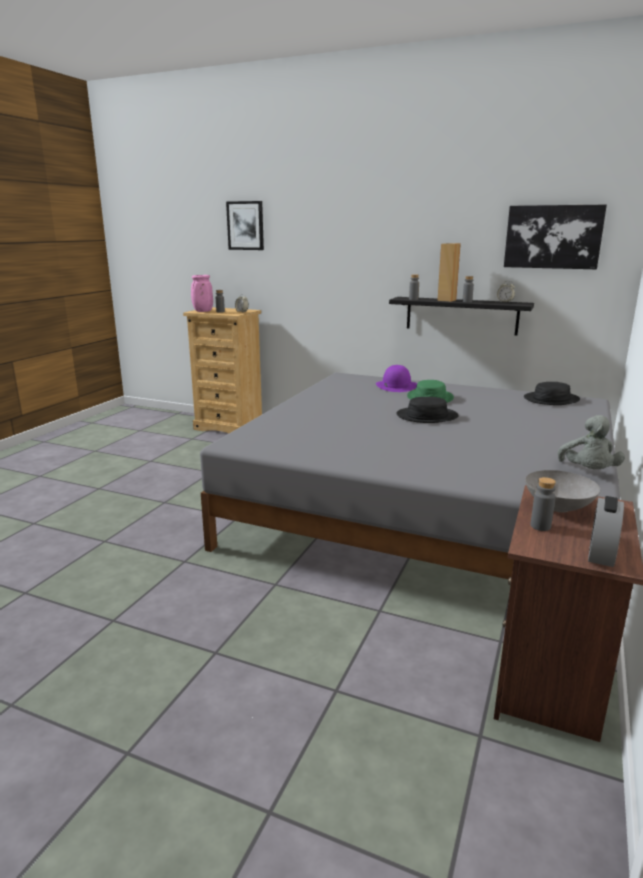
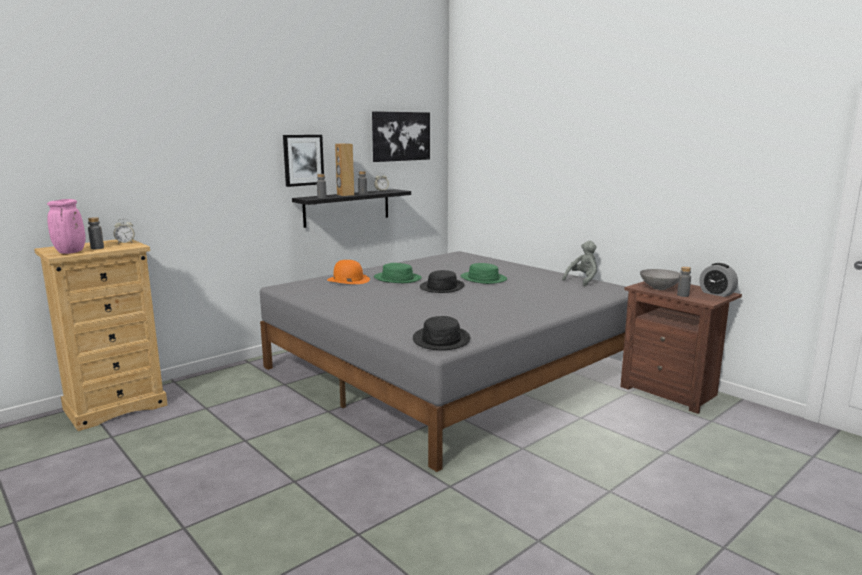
camera: 65 degrees left, 5 degrees down
picture [226,201,264,250] -> picture moved to [283,135,324,187]
purple hat [376,365,417,392] -> orange hat [327,260,370,284]
black hat [524,382,580,405] -> black hat moved to [413,316,470,350]
grey plush toy [558,415,625,469] -> grey plush toy turned 75 degrees counterclockwise [562,241,597,286]
none -> green hat [461,263,507,284]

